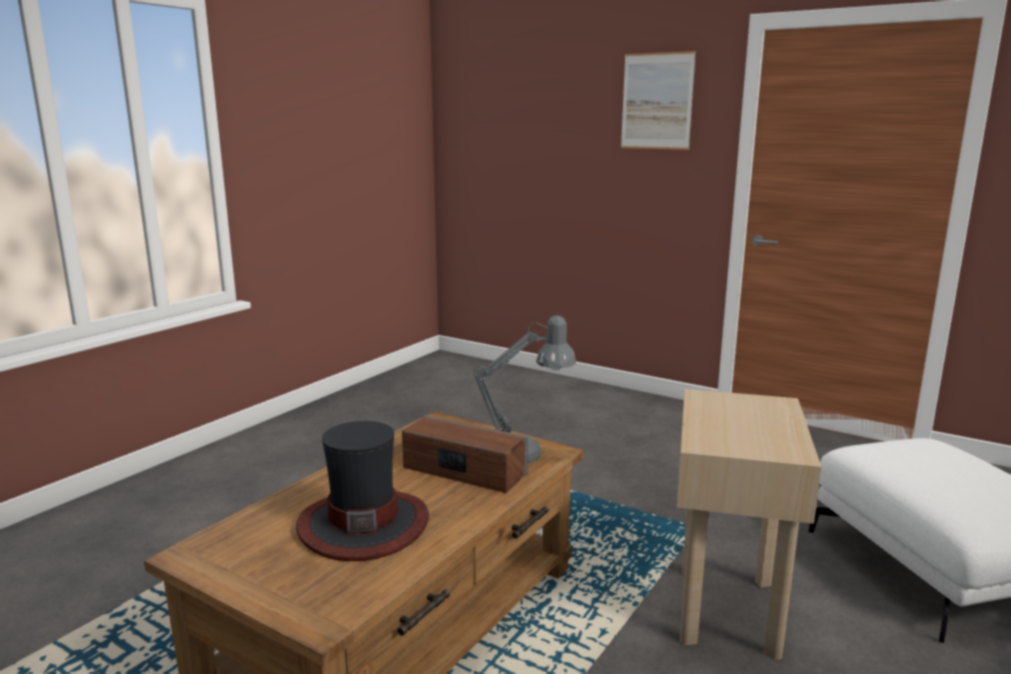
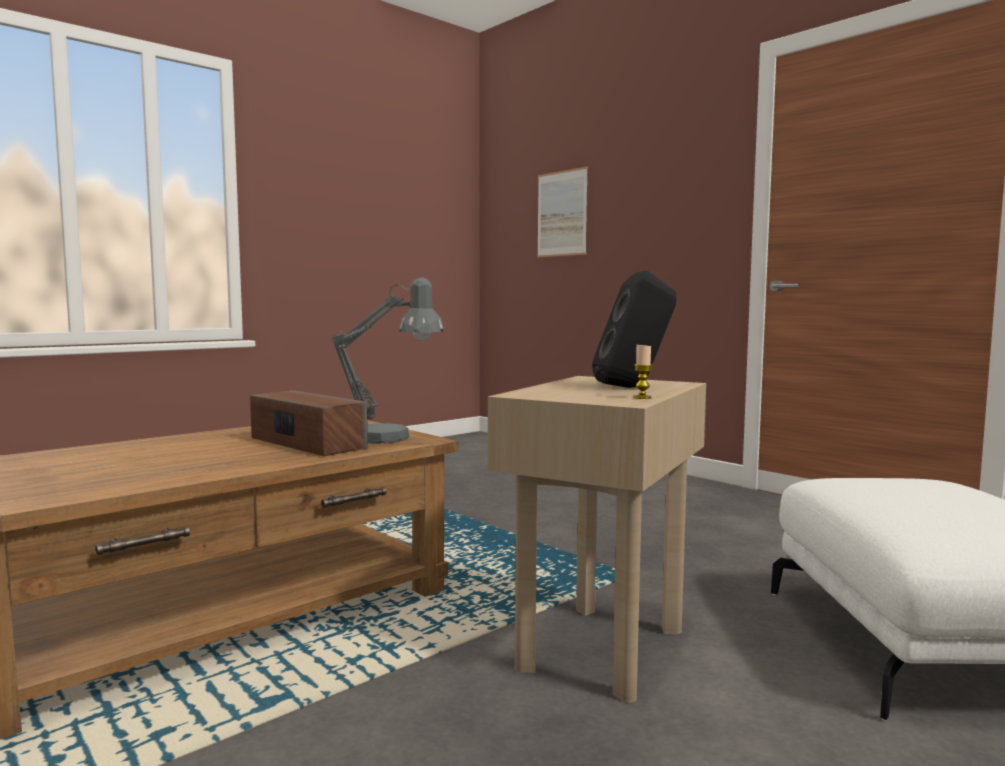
camera: 15 degrees right, 10 degrees down
hat [296,421,429,561] -> none
picture [621,51,696,150] -> picture moved to [537,167,588,257]
none -> black speaker [592,271,677,388]
none -> candle [633,345,652,399]

